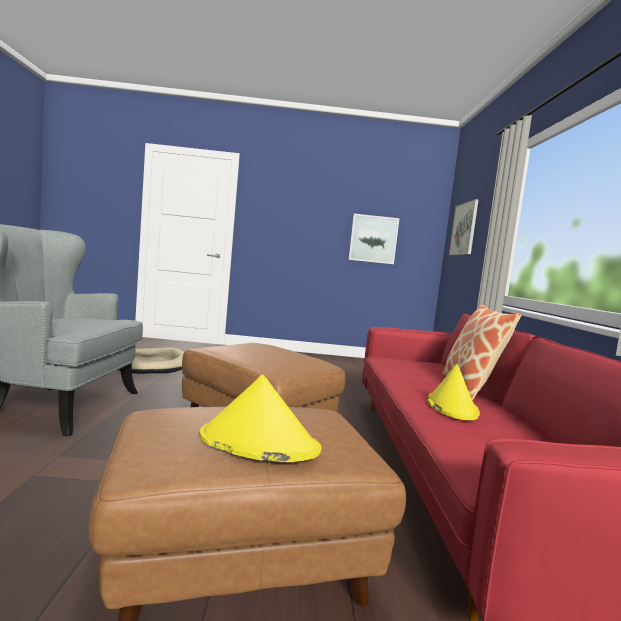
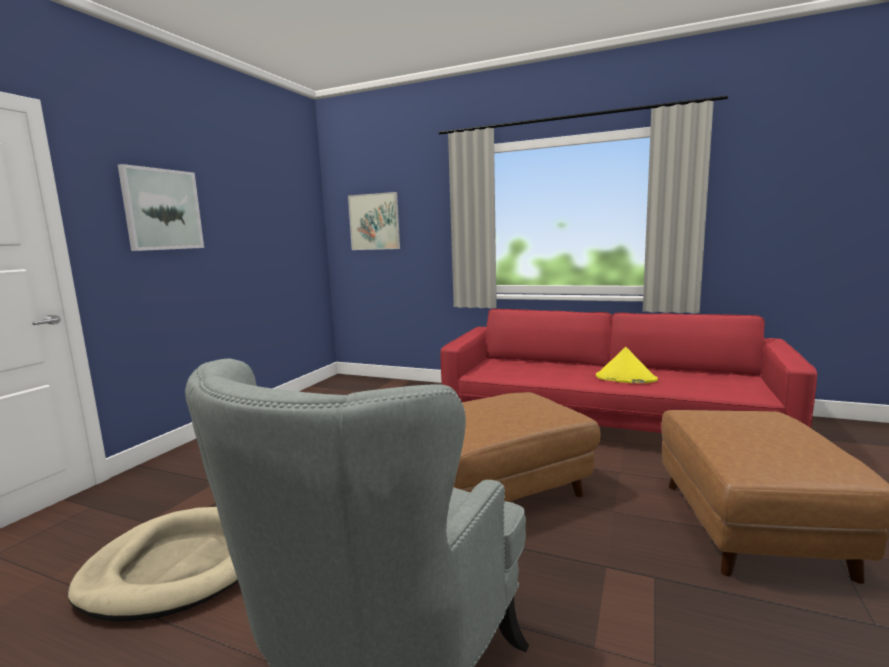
camera: 65 degrees left, 5 degrees up
yellow hat [200,375,322,462] -> none
picture [348,214,400,264] -> picture moved to [118,164,204,251]
pillow [442,304,521,400] -> none

